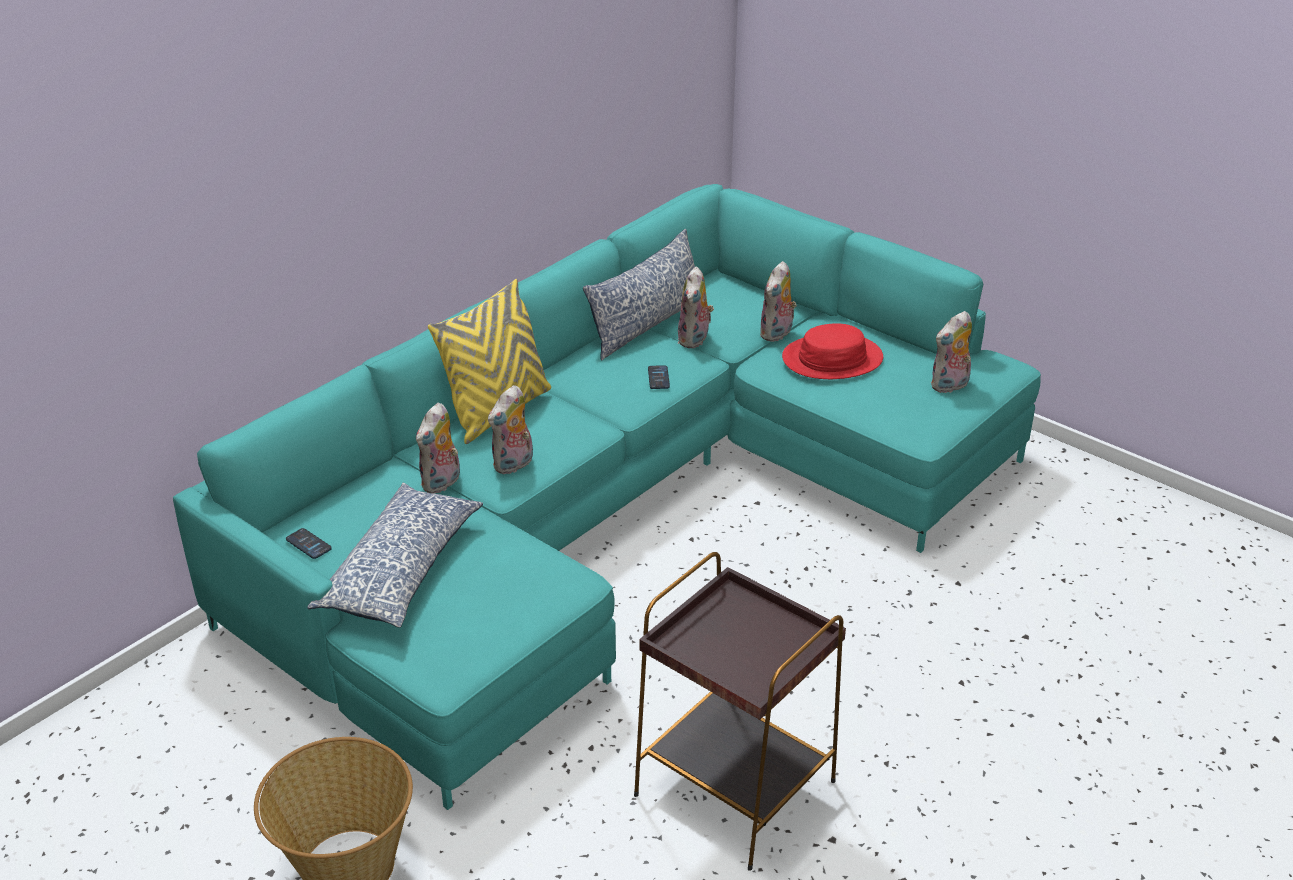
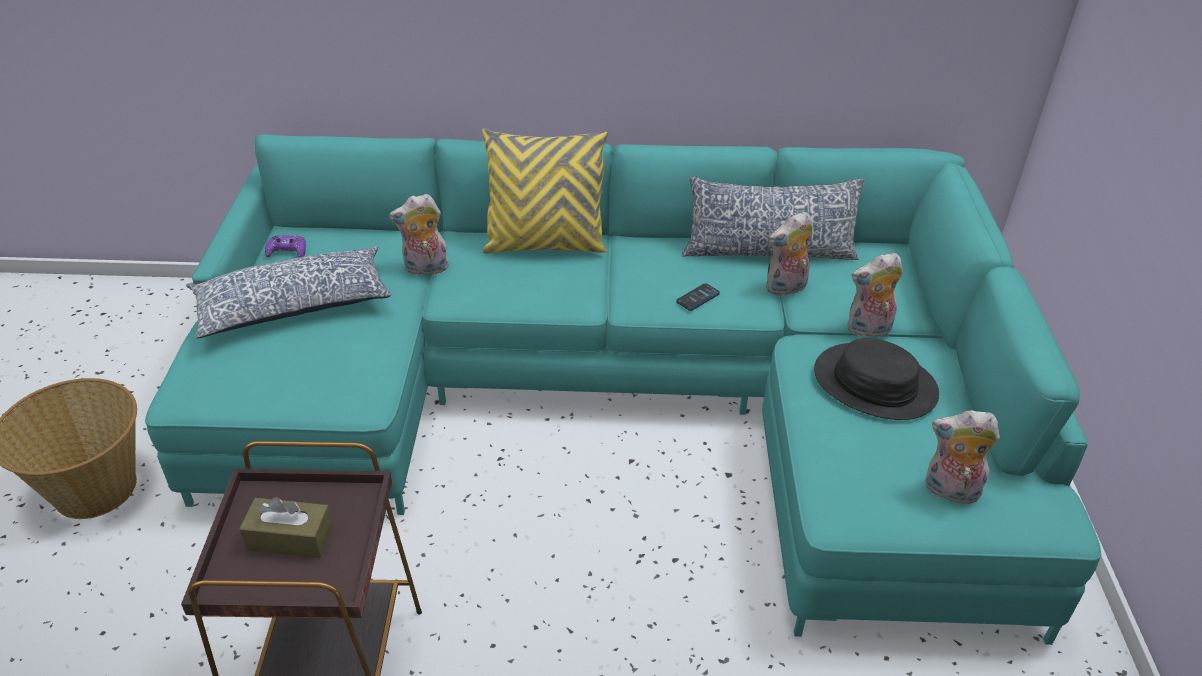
camera: 50 degrees right, 5 degrees up
phone [286,528,332,559] -> purple game controller [265,235,306,258]
plush toy [488,385,533,474] -> none
red hat [782,323,883,379] -> black hat [814,338,939,420]
none -> brown tissue box [239,497,334,558]

